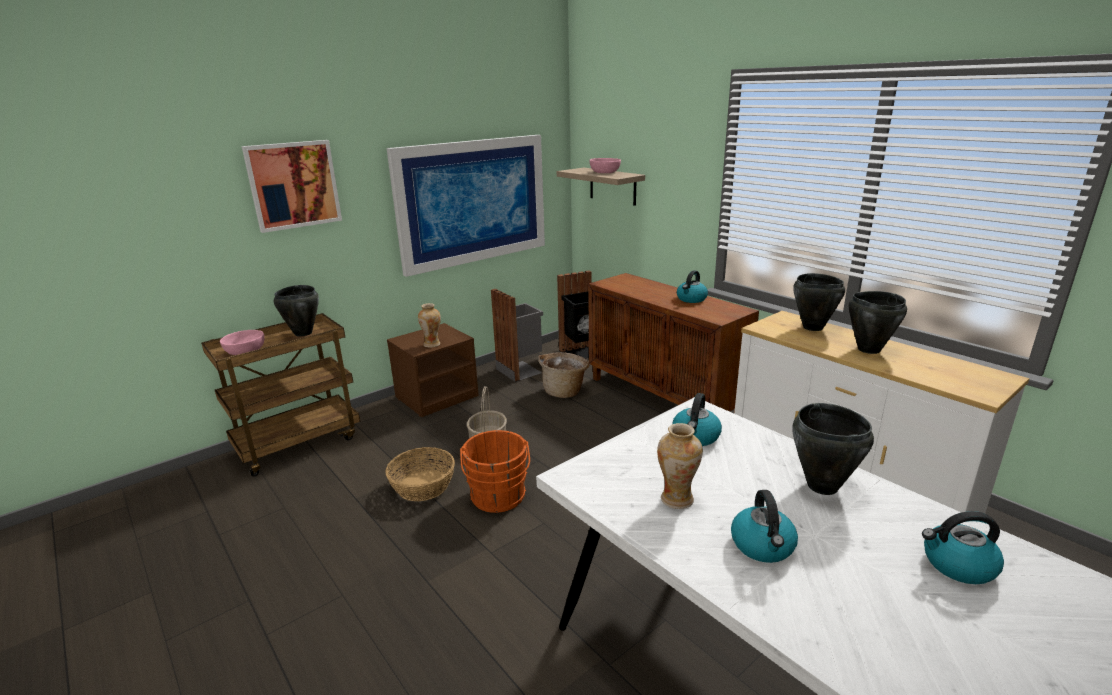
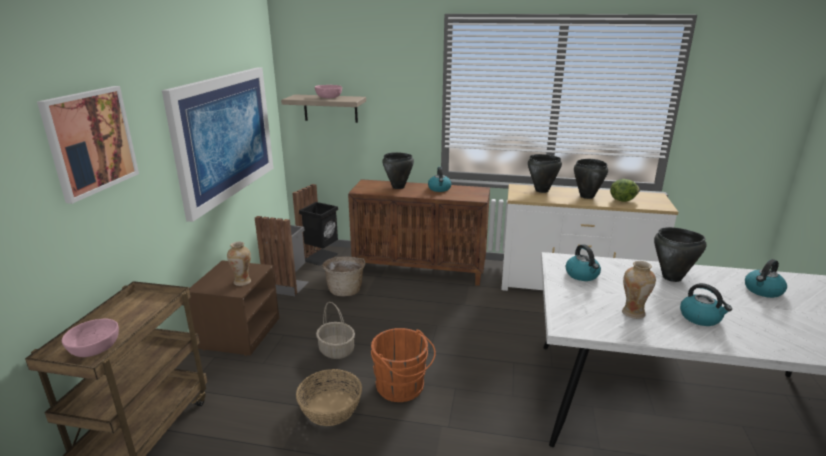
camera: 40 degrees left, 0 degrees up
black cooking pot [274,285,319,337] -> black cooking pot moved to [382,152,414,189]
none -> lettuce [610,179,640,202]

